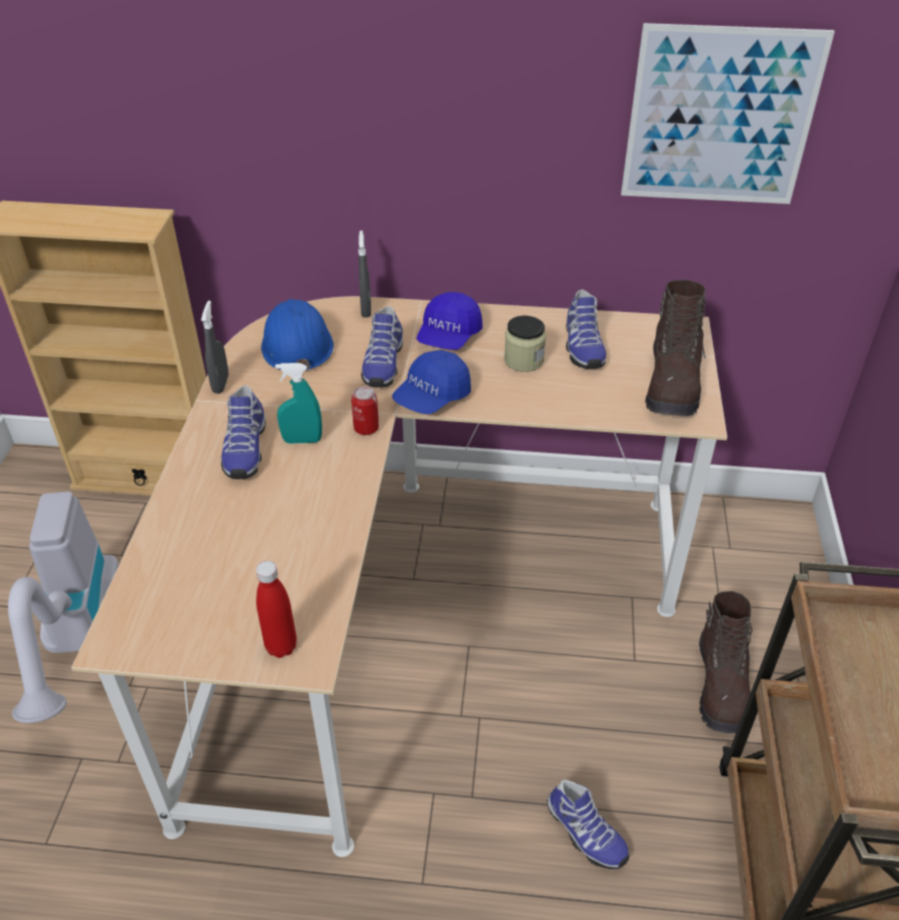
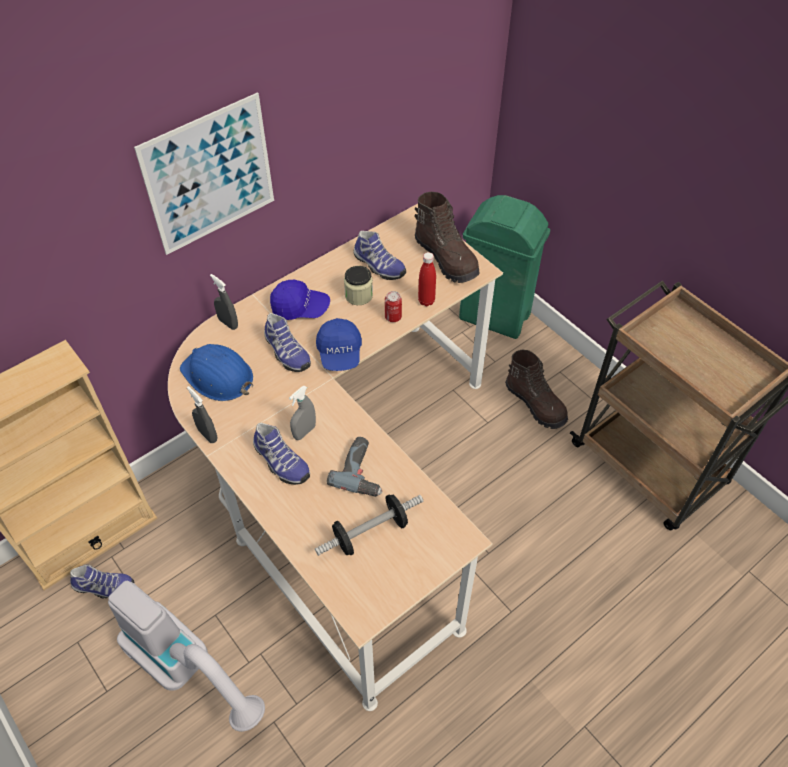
camera: 45 degrees left, 10 degrees up
red bottle [256,561,297,658] -> red bottle moved to [418,252,436,306]
turquoise spray bottle [275,363,322,444] -> grey spray bottle [289,386,316,440]
can [351,386,379,435] -> can moved to [385,291,402,322]
blue cap [416,292,483,350] -> blue cap turned 60 degrees counterclockwise [270,280,330,320]
shoe [547,780,629,869] -> shoe moved to [70,564,134,599]
picture [621,23,835,204] -> picture moved to [134,92,274,255]
none -> dumbbell [315,494,423,556]
none -> power drill [327,437,382,497]
none -> green trash can [459,195,550,339]

